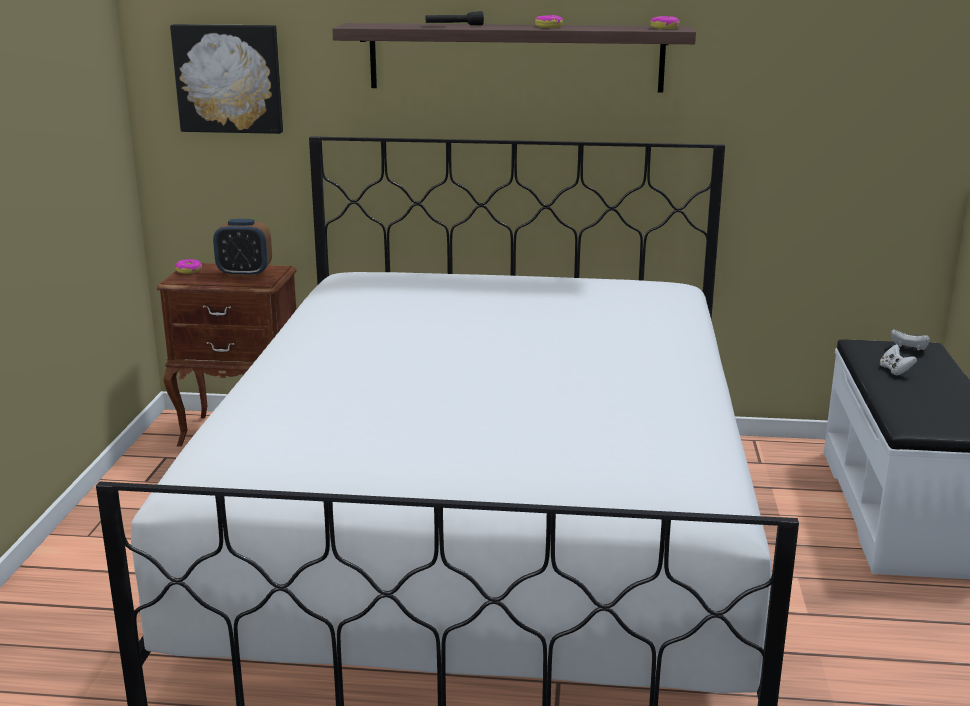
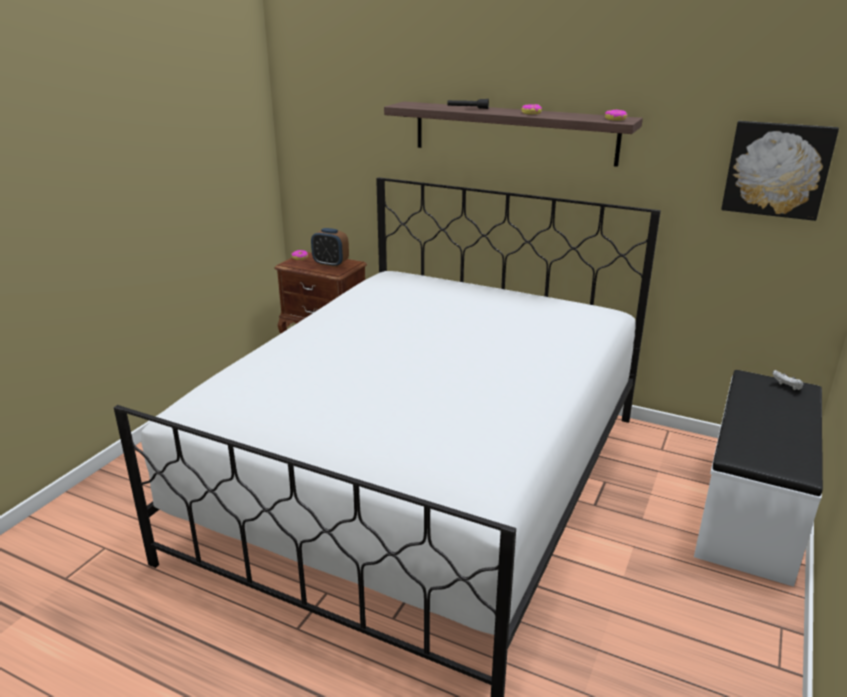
camera: 20 degrees right, 5 degrees up
picture [170,24,283,134] -> picture moved to [721,121,839,221]
white game controller [880,344,917,376] -> none

